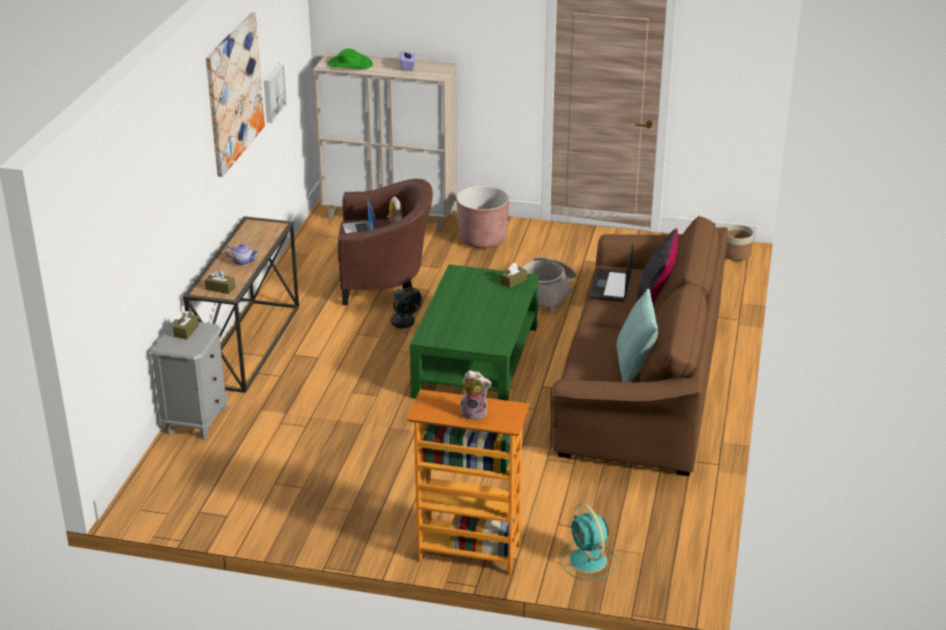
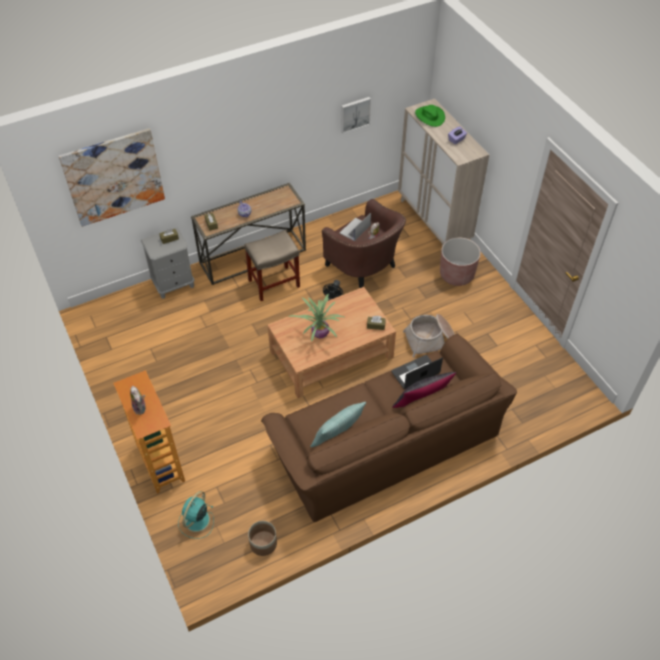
camera: 50 degrees right, 20 degrees up
picture [206,12,265,177] -> picture moved to [59,128,165,227]
green coffee table [410,264,538,401] -> brown coffee table [267,287,396,398]
planter [725,224,754,261] -> planter moved to [248,521,277,556]
none -> beige stool [244,230,300,301]
none -> potted plant [288,294,346,342]

